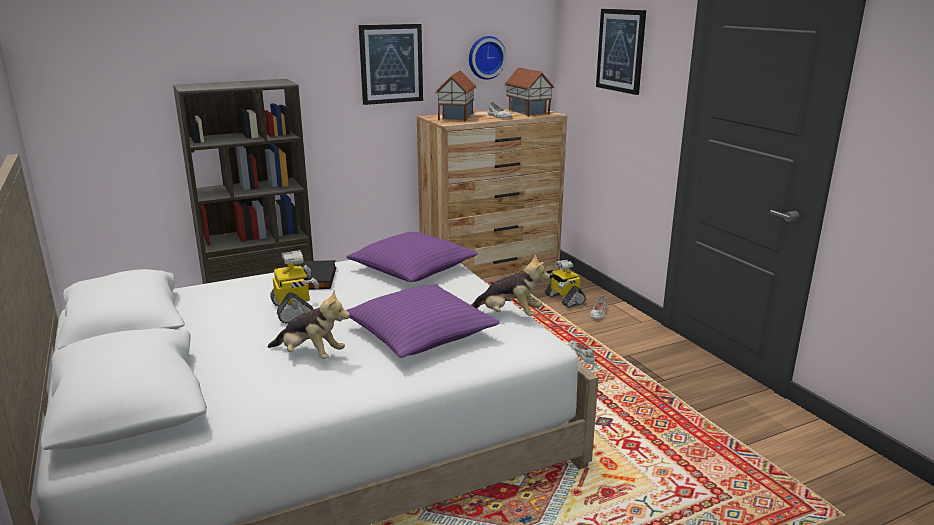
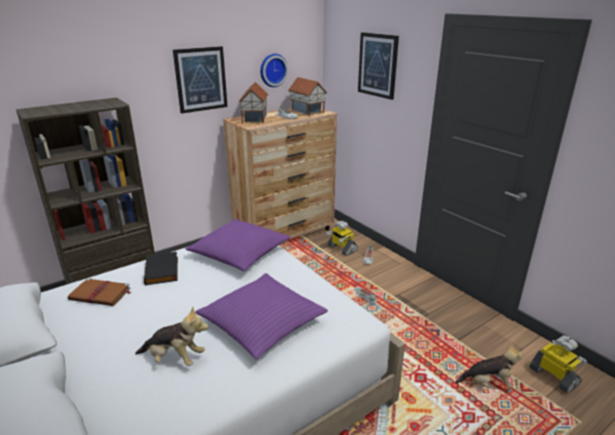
camera: 10 degrees left, 5 degrees up
toy robot [270,250,319,324] -> toy robot moved to [529,335,587,393]
plush toy [471,255,550,316] -> plush toy moved to [455,343,523,388]
none -> brown book [68,278,131,306]

